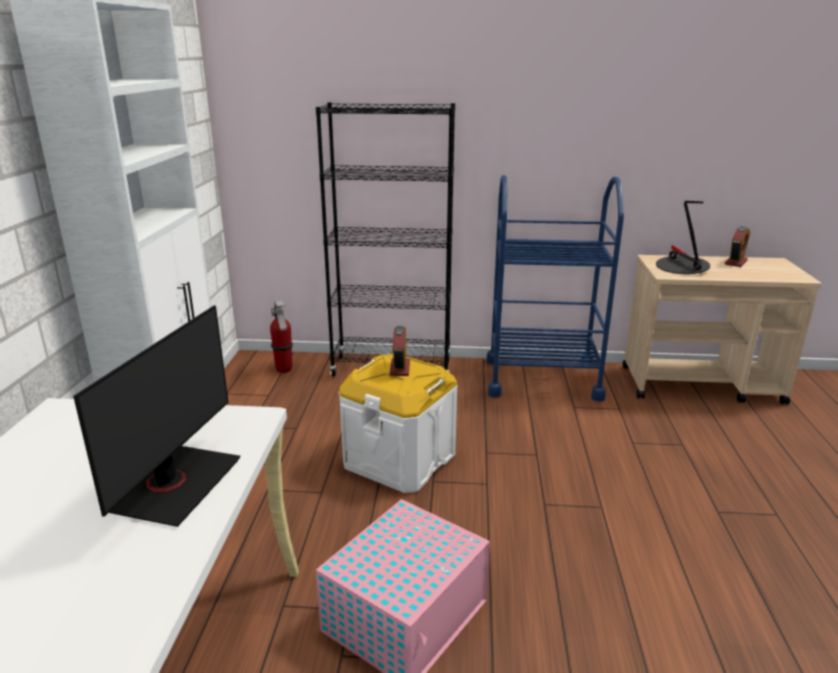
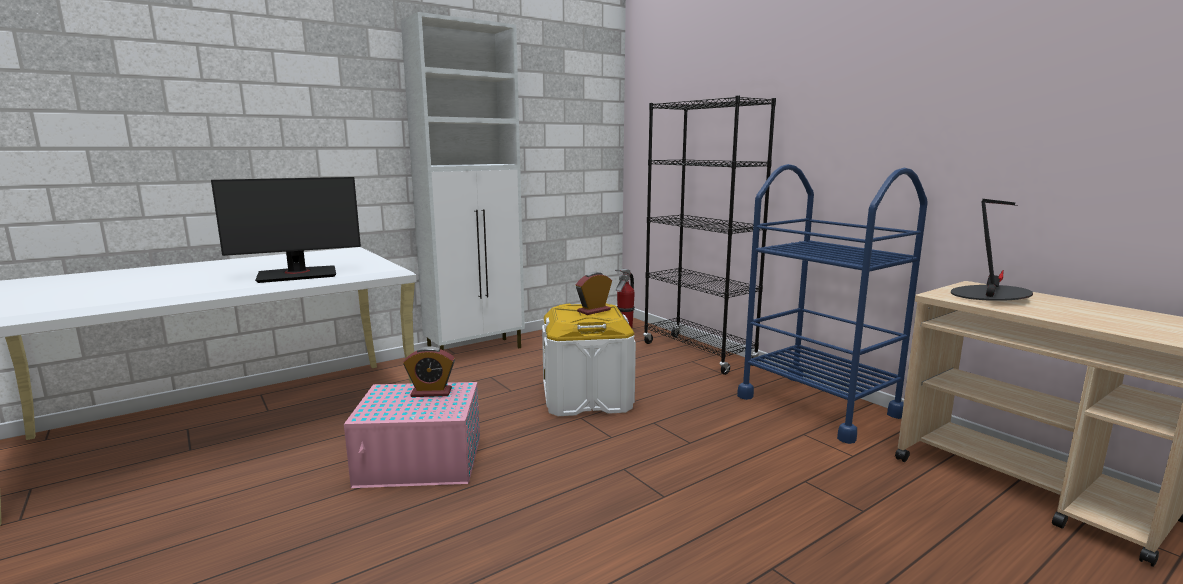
camera: 50 degrees right, 10 degrees down
alarm clock [725,226,750,267] -> alarm clock moved to [403,346,455,397]

